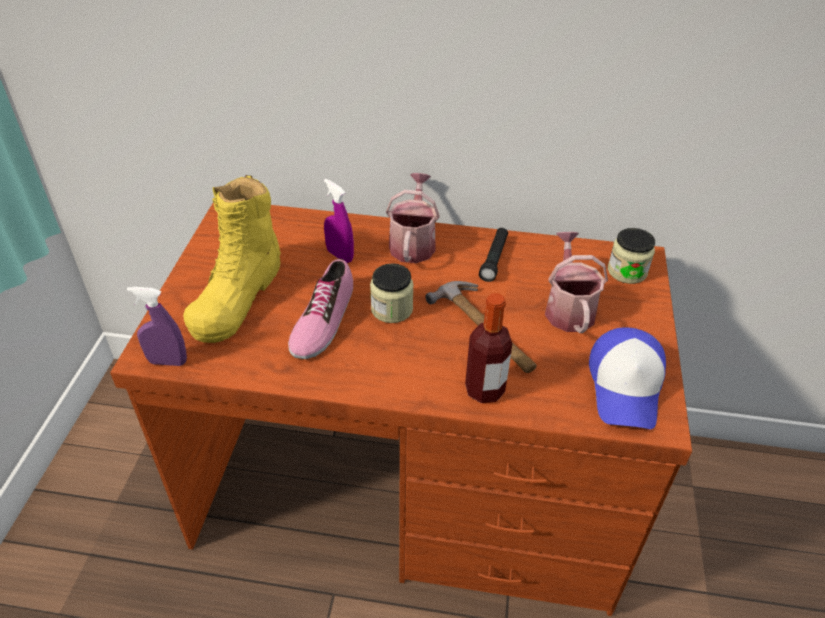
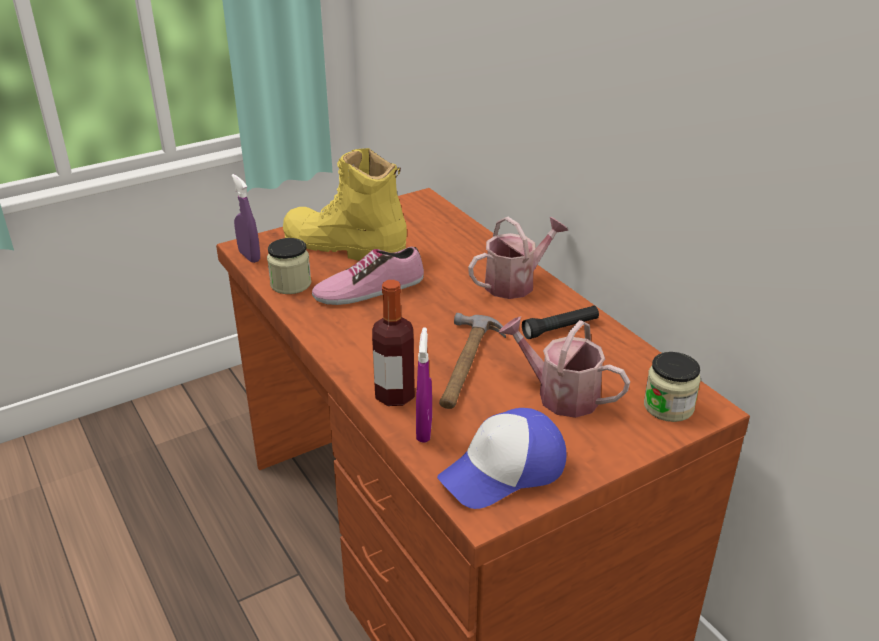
camera: 50 degrees right, 10 degrees down
yellow boot [183,175,281,343] -> yellow boot turned 45 degrees clockwise [283,148,407,261]
purple spray bottle [324,179,354,263] -> purple spray bottle moved to [416,327,432,442]
jar [370,263,414,323] -> jar moved to [267,238,311,294]
watering can [545,232,608,333] -> watering can turned 105 degrees counterclockwise [498,317,630,418]

